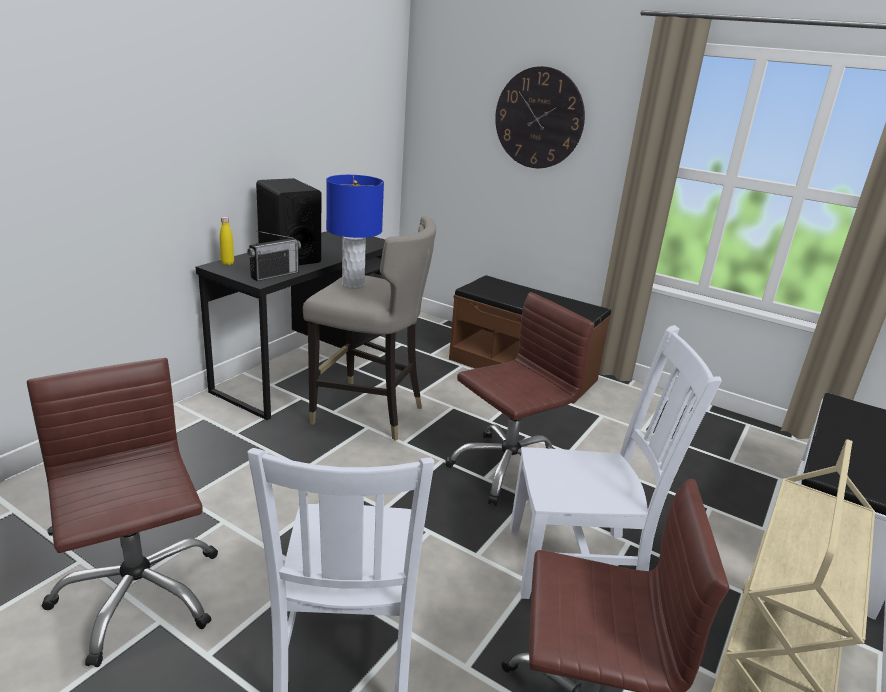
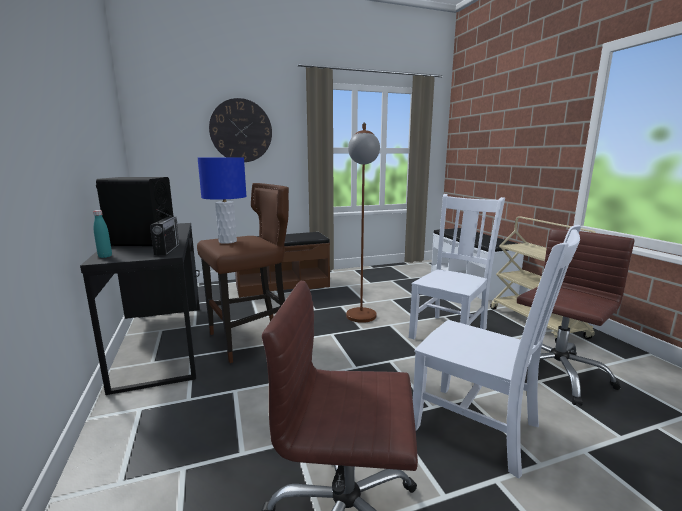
camera: 50 degrees left, 10 degrees down
yellow bottle [220,217,234,265] -> turquoise bottle [93,210,112,258]
grey stool [303,216,436,441] -> brown stool [197,183,289,363]
brown office chair [445,292,595,506] -> brown floor lamp [346,122,380,323]

